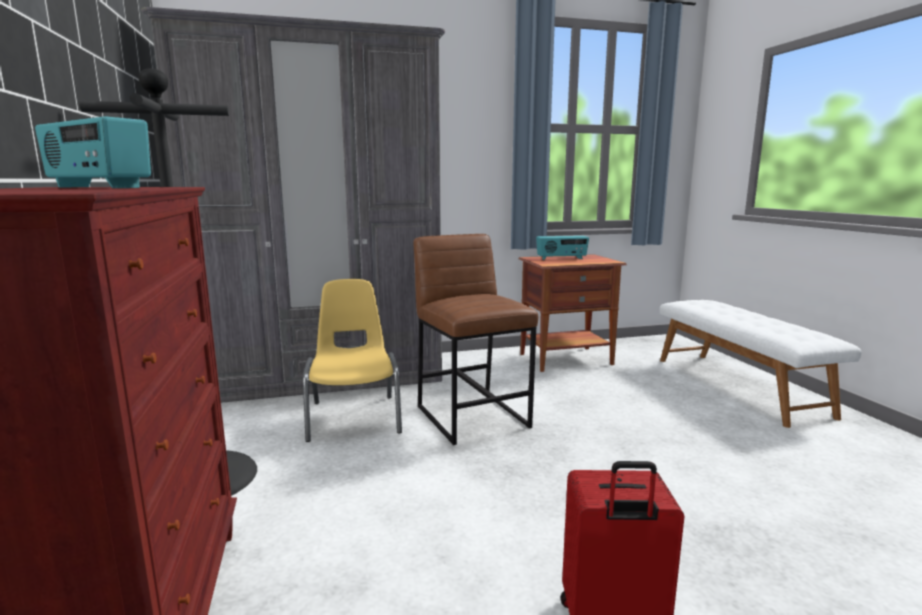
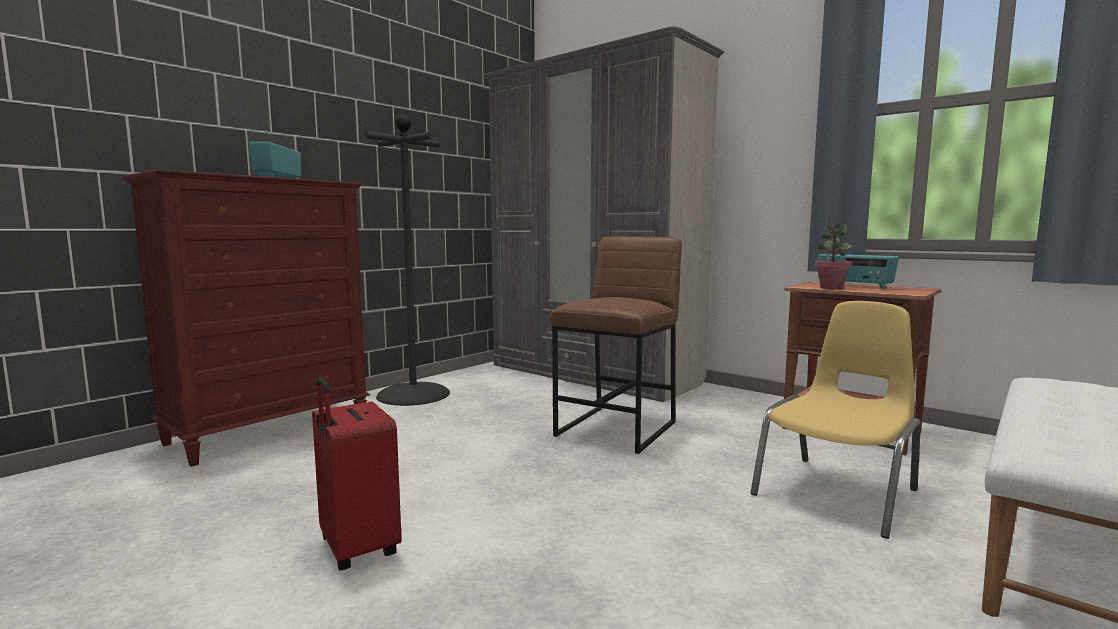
camera: 55 degrees right, 5 degrees down
yellow chair [303,279,402,442] -> yellow chair moved to [750,301,921,539]
none -> potted plant [815,223,852,290]

